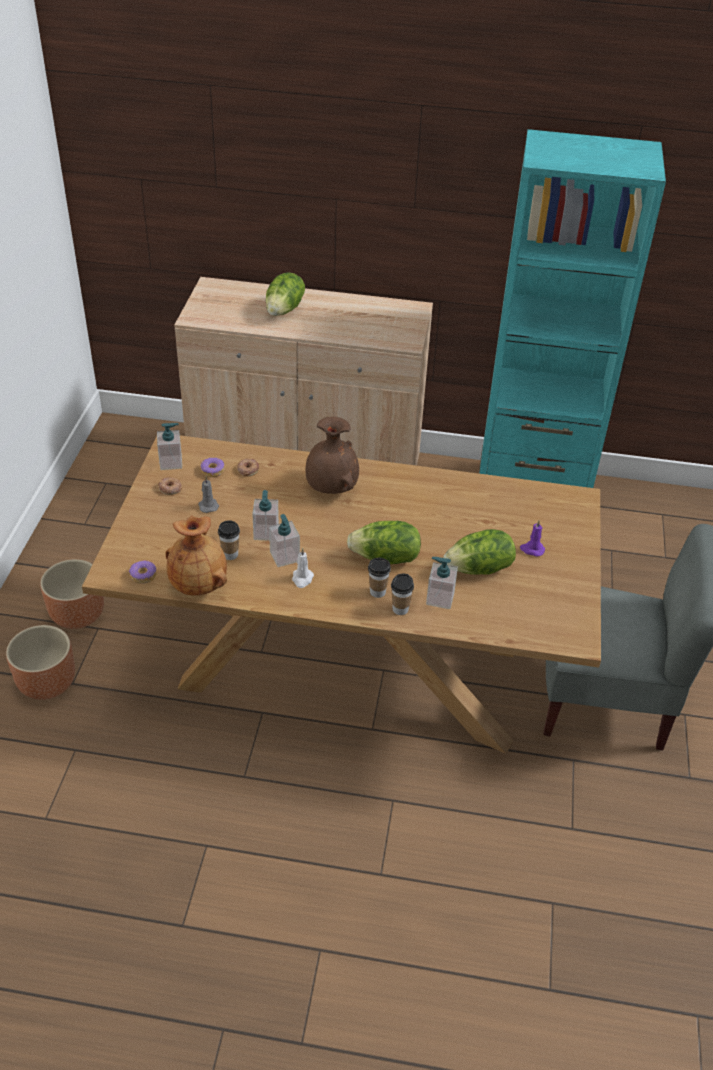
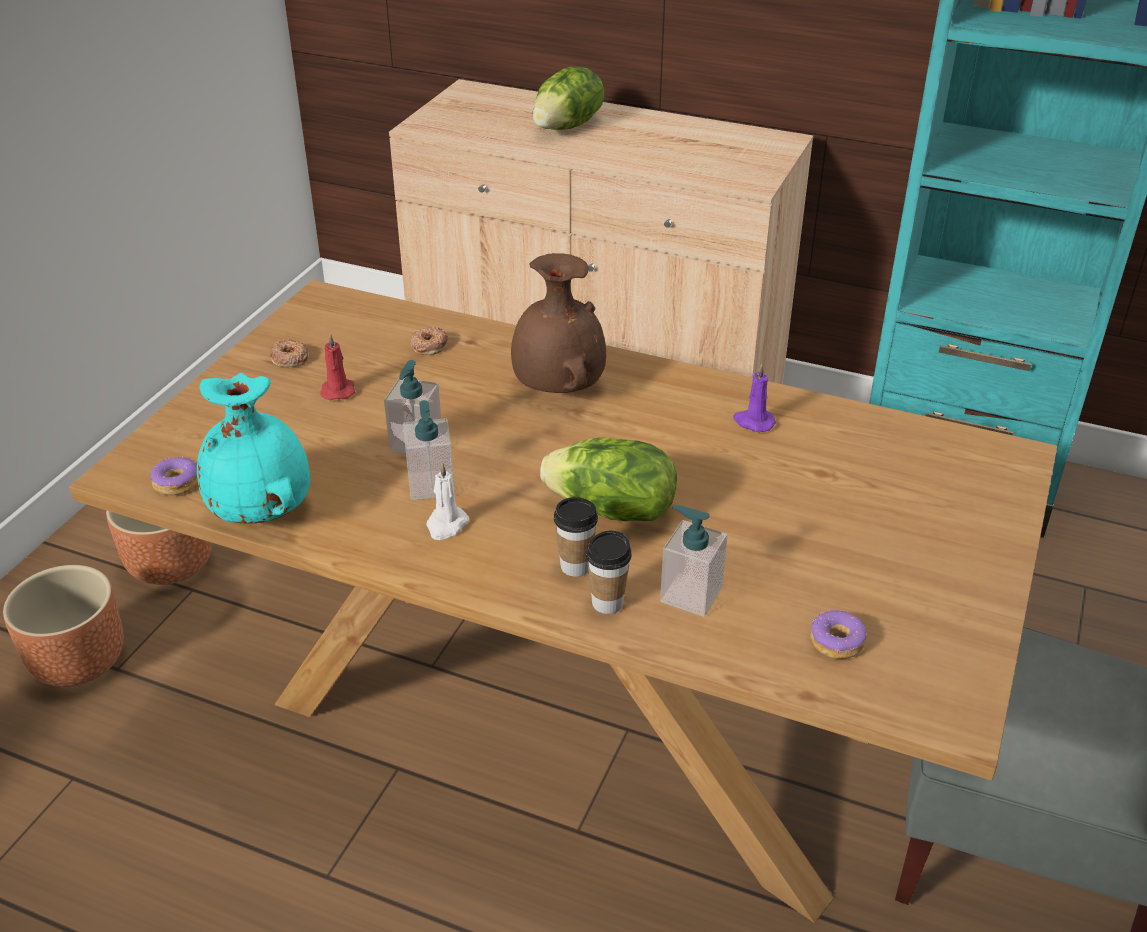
camera: 15 degrees right, 5 degrees down
soap dispenser [157,423,182,470] -> none
brown vase [165,516,227,595] -> turquoise vase [197,373,310,524]
grey candle [199,477,219,513] -> red candle [320,333,355,400]
donut [201,458,225,477] -> donut moved to [810,610,867,659]
cup [218,520,240,560] -> none
lettuce [443,529,516,575] -> none
purple candle [520,521,545,556] -> purple candle moved to [733,363,776,432]

